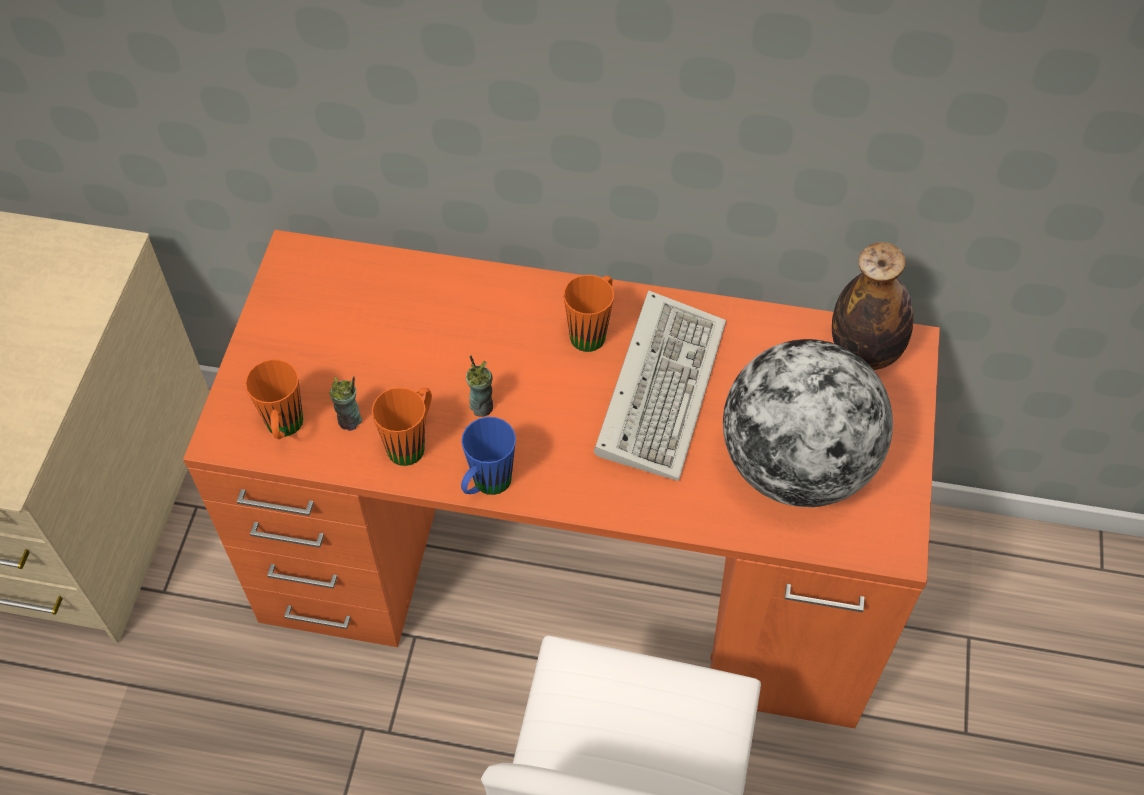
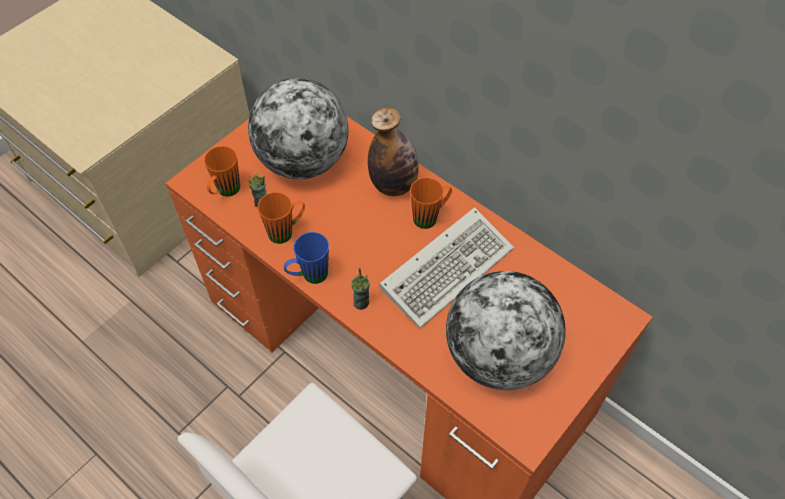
camera: 30 degrees right, 0 degrees up
cup [466,355,493,417] -> cup moved to [350,268,370,310]
bottle [832,242,913,370] -> bottle moved to [368,108,419,196]
none -> globe [248,78,349,179]

